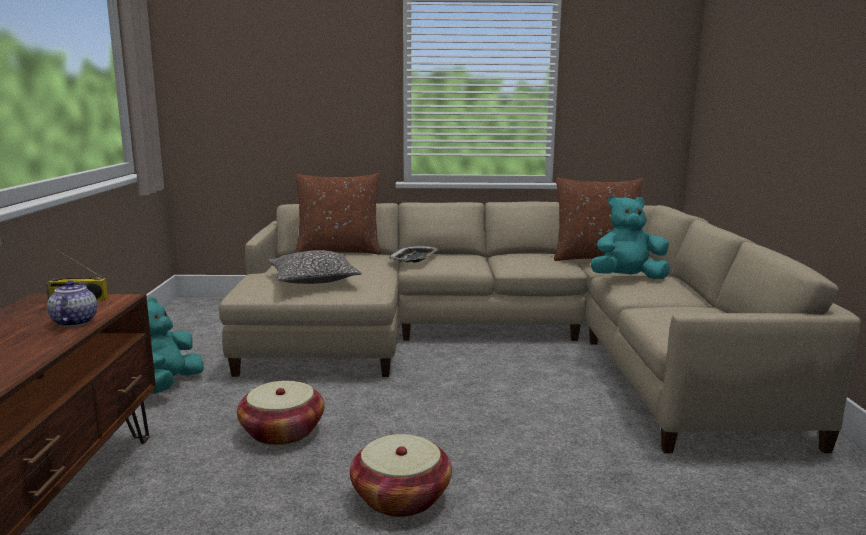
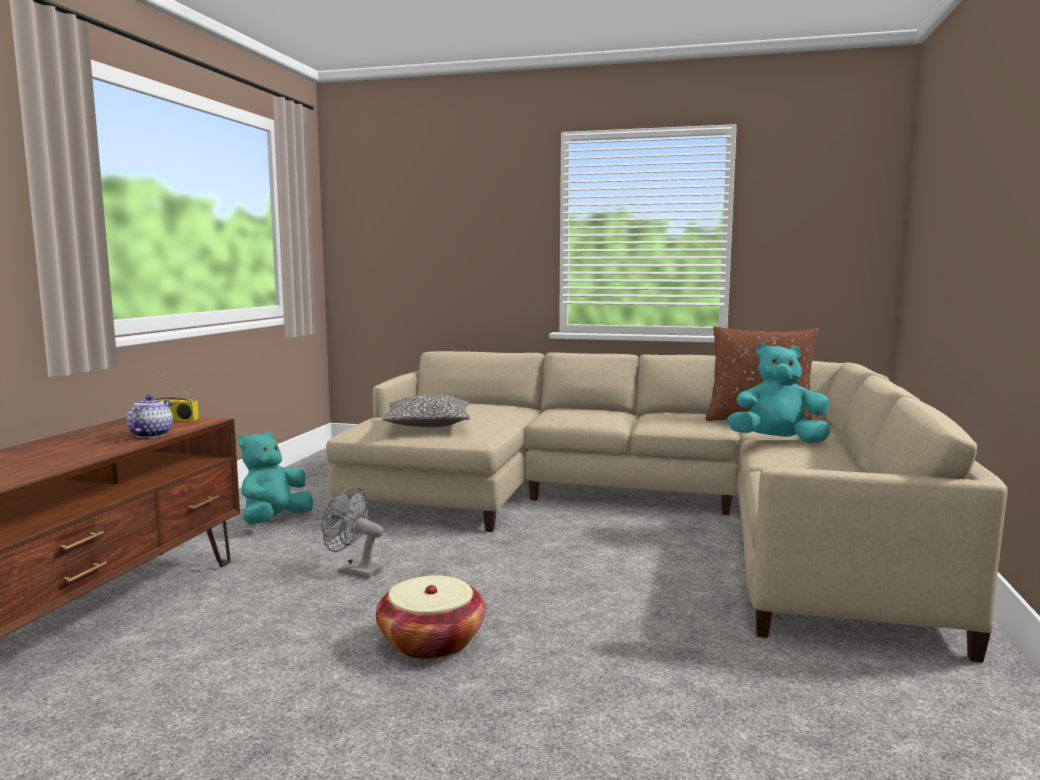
camera: 15 degrees right, 5 degrees down
basket [237,381,324,445] -> grey fan [322,487,384,578]
brown pillow [295,173,381,255] -> none
tray [389,246,439,263] -> none

